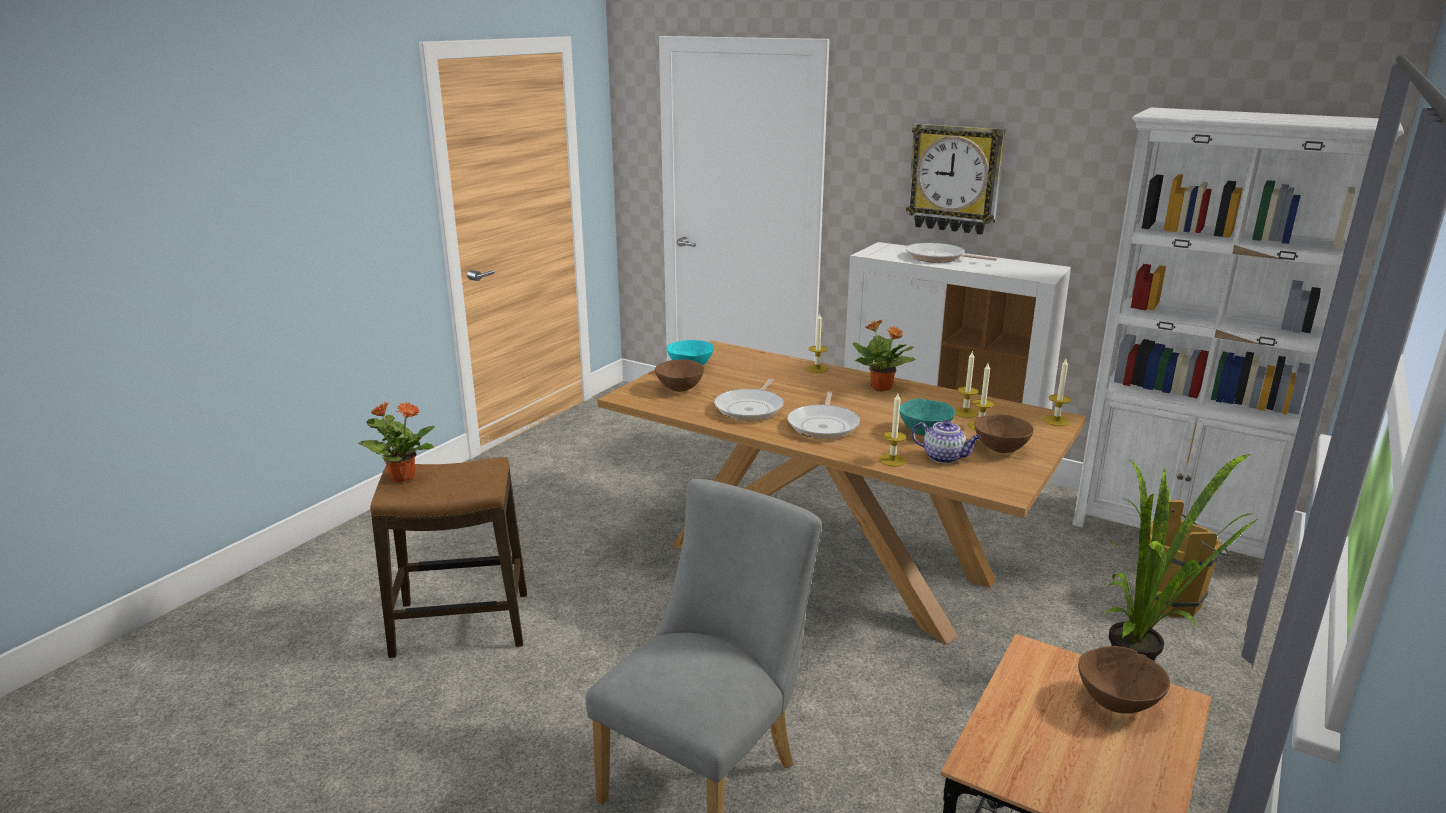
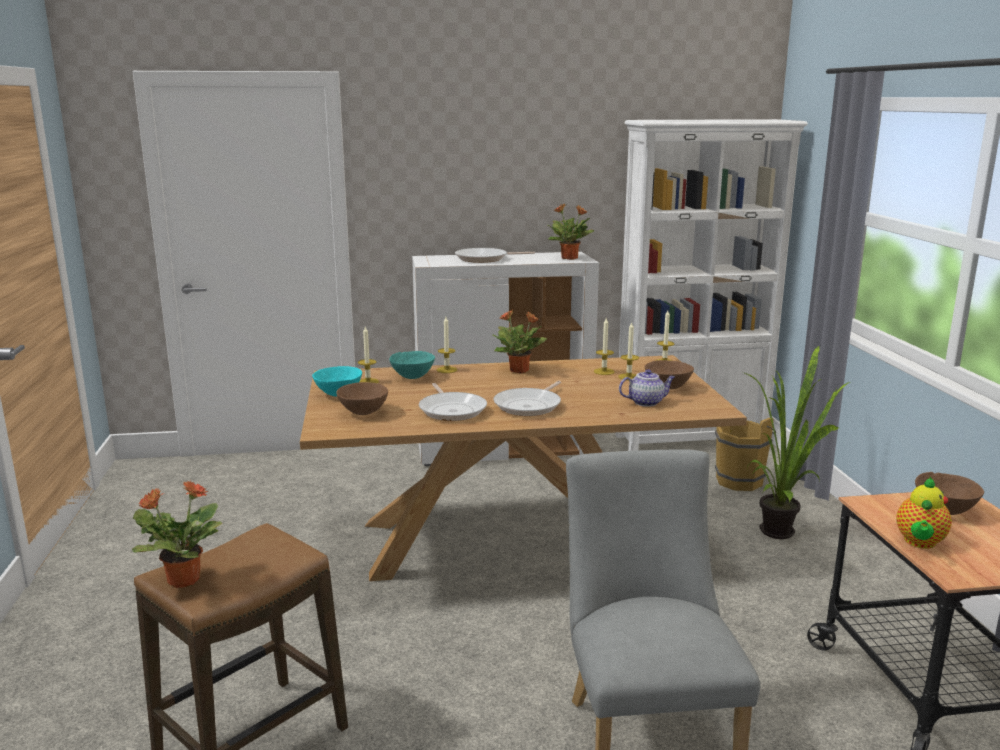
camera: 40 degrees left, 5 degrees down
frying pan [787,392,860,439] -> frying pan turned 60 degrees clockwise [493,381,561,416]
candle [879,393,907,467] -> candle moved to [358,325,379,383]
turquoise bowl [899,398,955,436] -> turquoise bowl moved to [389,351,435,379]
wall clock [906,124,1006,235] -> none
none -> potted plant [548,203,595,260]
none -> teapot [896,477,952,549]

